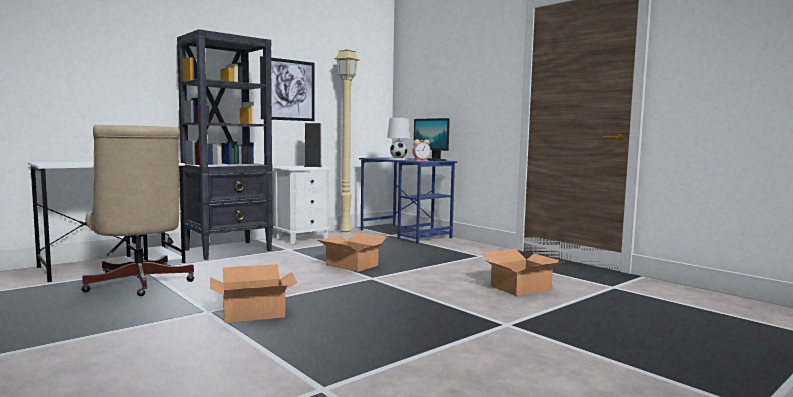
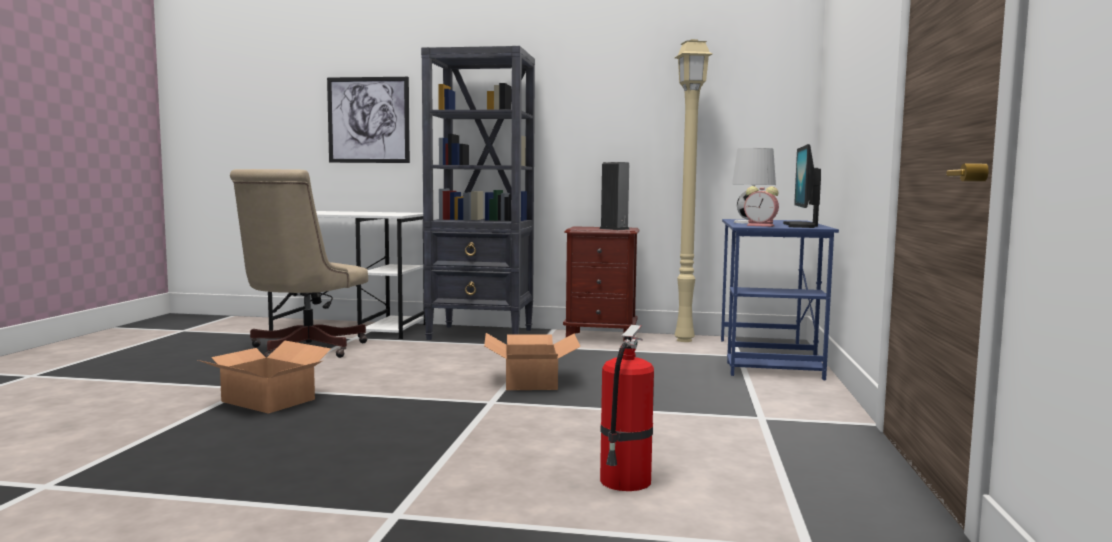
camera: 50 degrees right, 0 degrees up
picture [260,56,314,121] -> picture moved to [327,77,410,163]
white nightstand [273,165,330,244] -> brown nightstand [563,226,640,341]
cardboard box [482,249,565,296] -> fire extinguisher [600,325,654,491]

